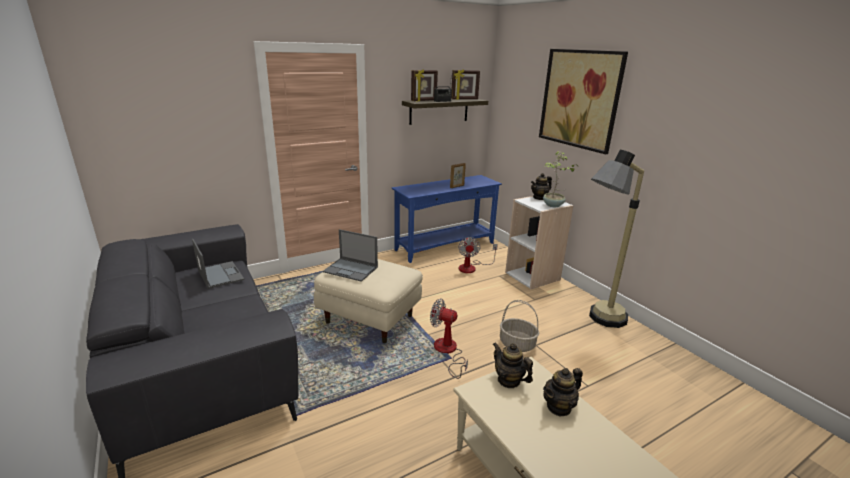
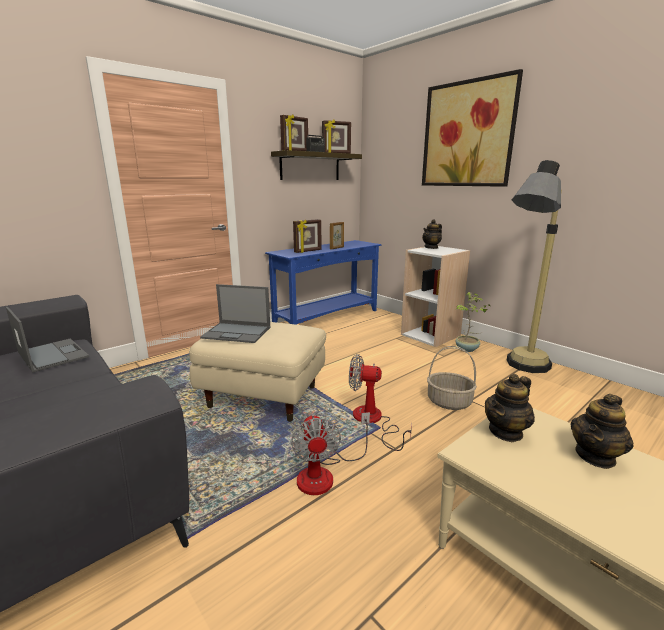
camera: 10 degrees left, 5 degrees down
fan [458,237,498,273] -> fan moved to [291,412,370,495]
teapot [493,342,533,388] -> teapot turned 75 degrees counterclockwise [485,374,535,442]
potted plant [543,151,578,207] -> potted plant moved to [456,292,491,352]
none -> picture frame [293,219,321,253]

